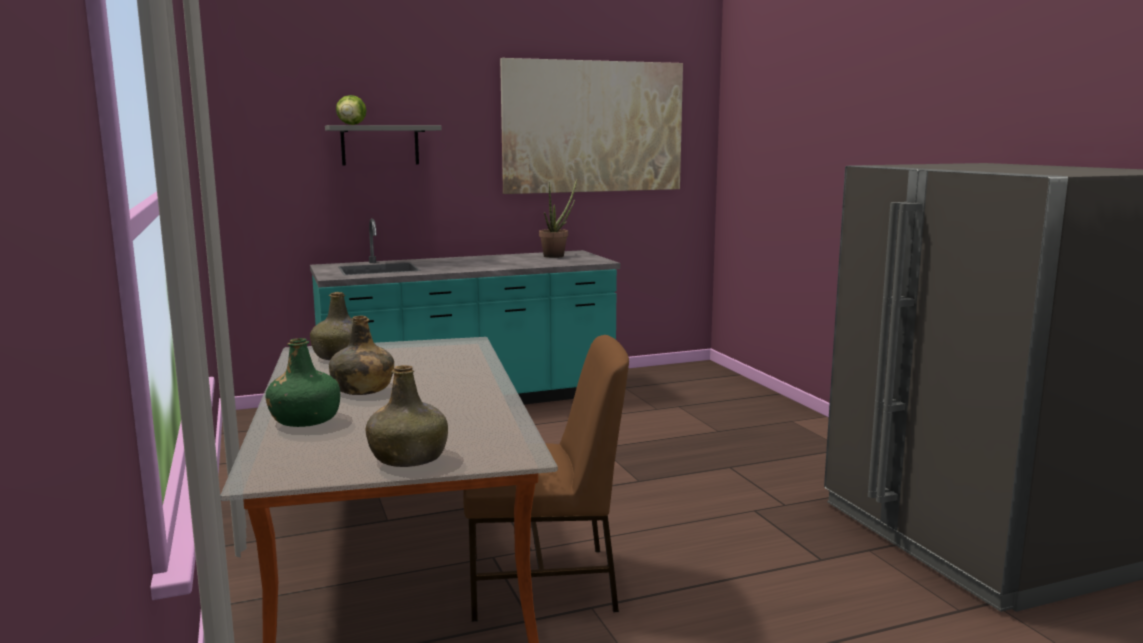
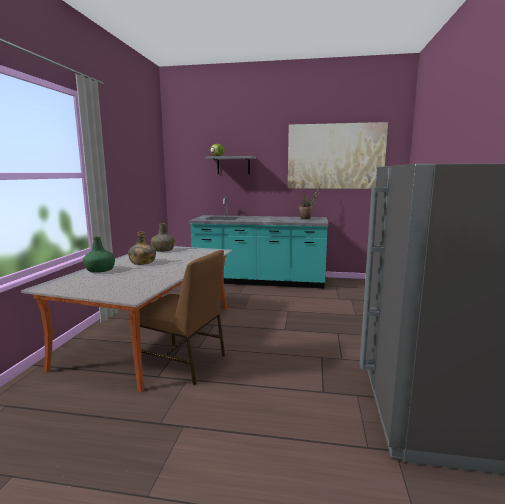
camera: 30 degrees right, 0 degrees up
green bottle [366,365,448,467] -> none

